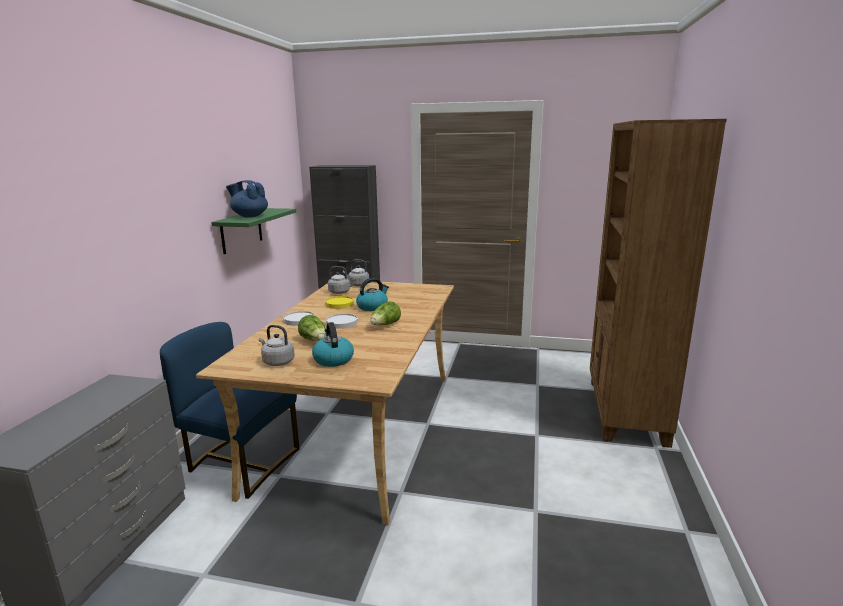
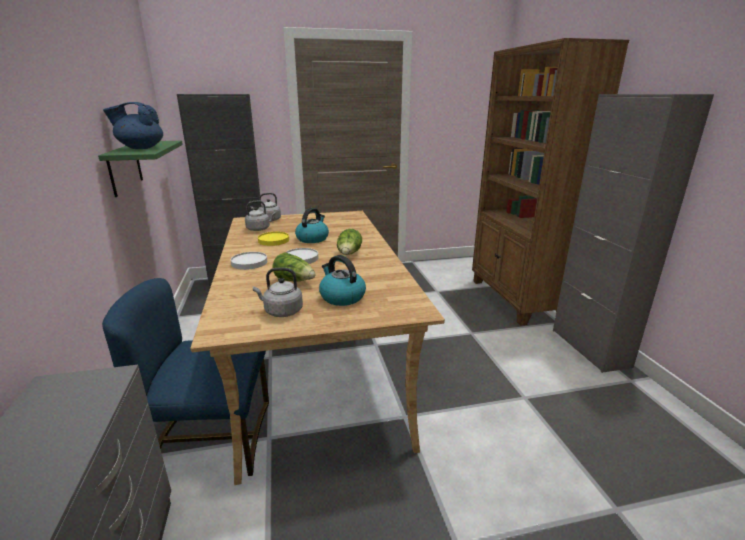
camera: 25 degrees left, 5 degrees up
none -> grey cabinet [553,94,714,373]

